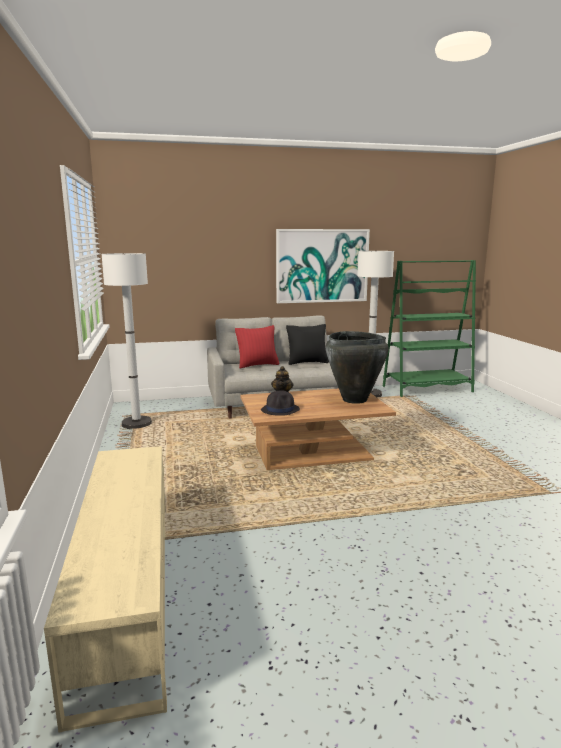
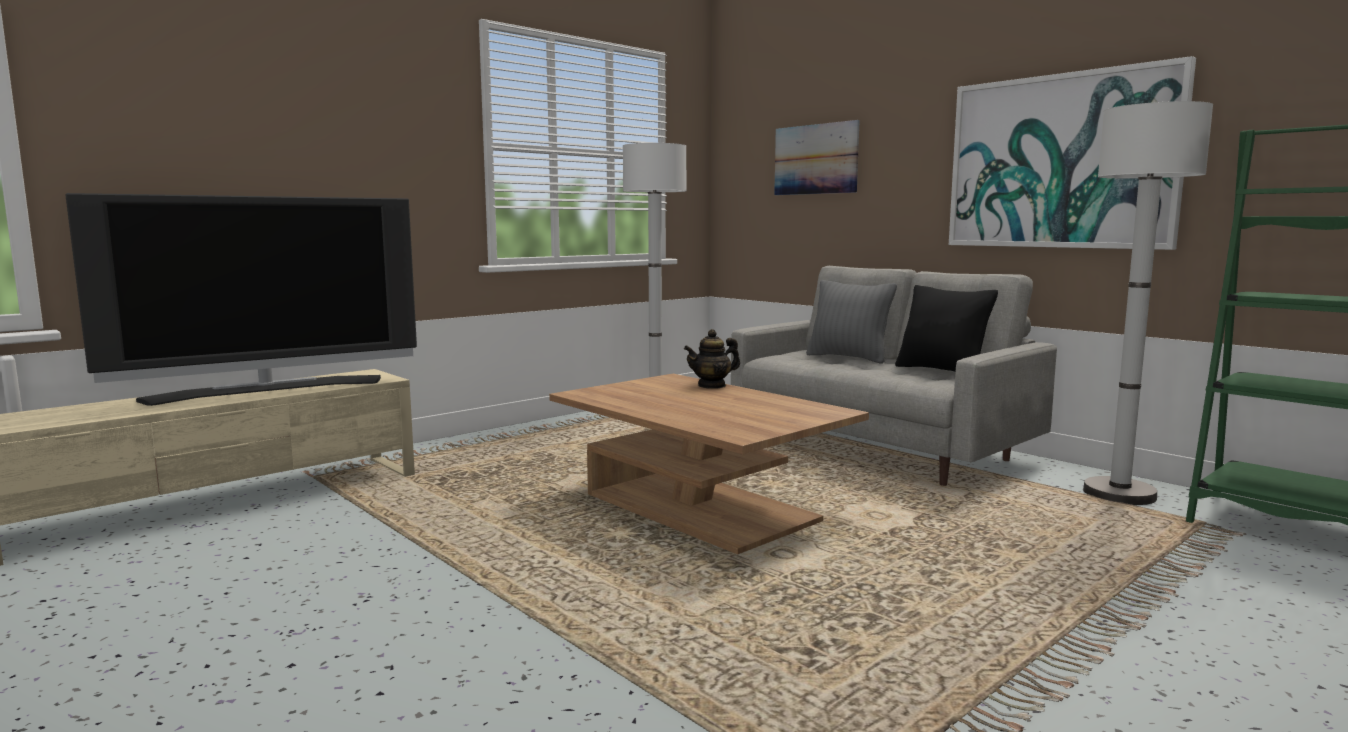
camera: 60 degrees right, 5 degrees down
red pillow [235,325,279,368] -> grey pillow [806,280,897,363]
black hat [261,390,300,416] -> none
black vase [326,331,389,404] -> none
none -> television [65,193,417,406]
none -> picture [774,120,860,195]

